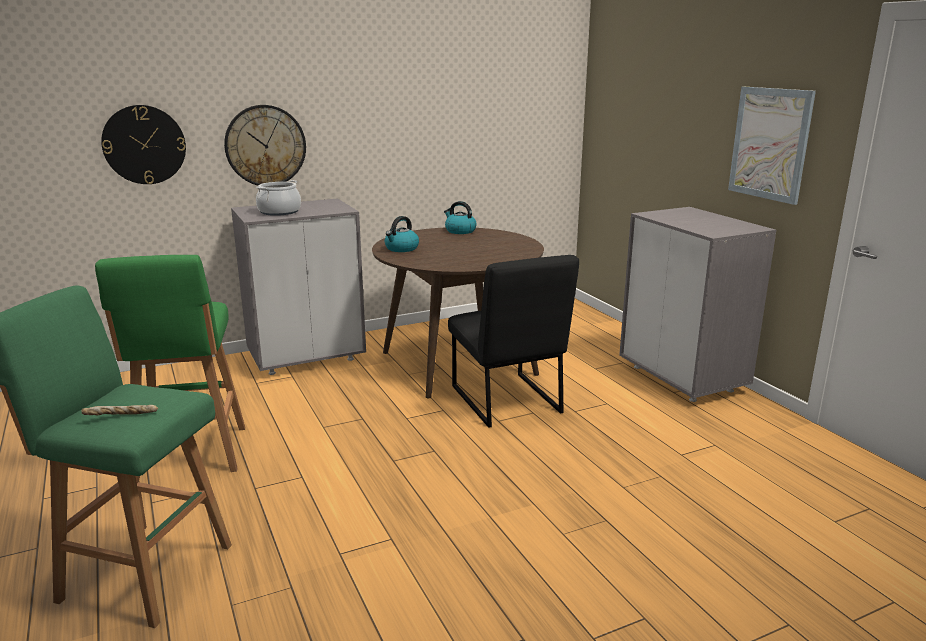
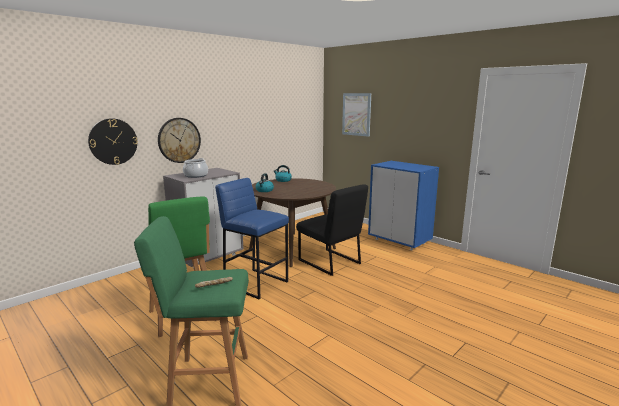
camera: 20 degrees left, 5 degrees down
grey cabinet [619,207,776,402] -> blue cabinet [368,161,439,250]
picture [728,87,816,205] -> picture moved to [342,93,371,137]
none -> blue stool [215,178,289,299]

